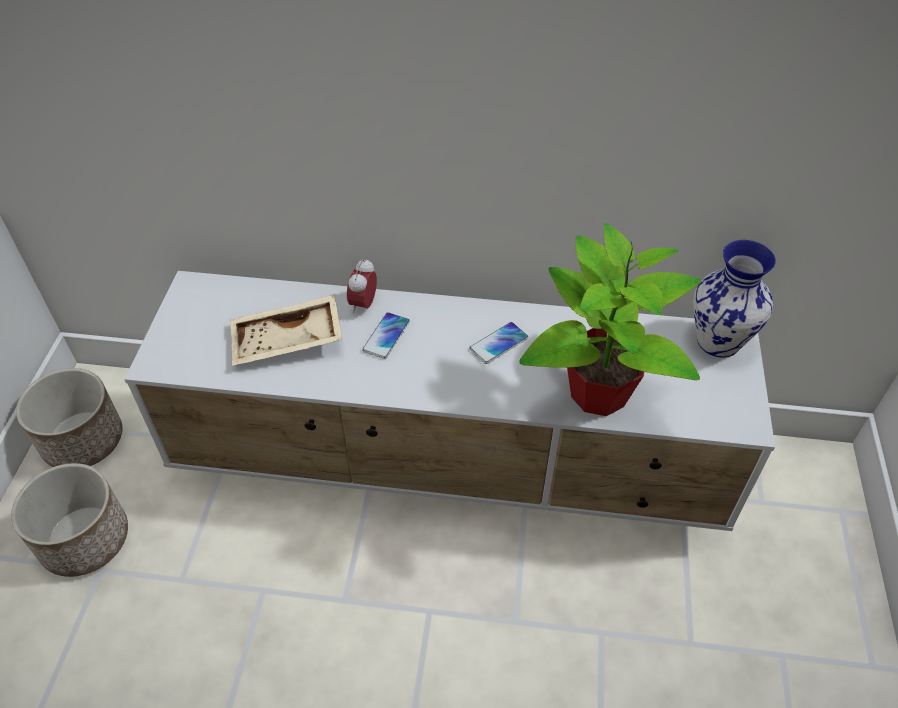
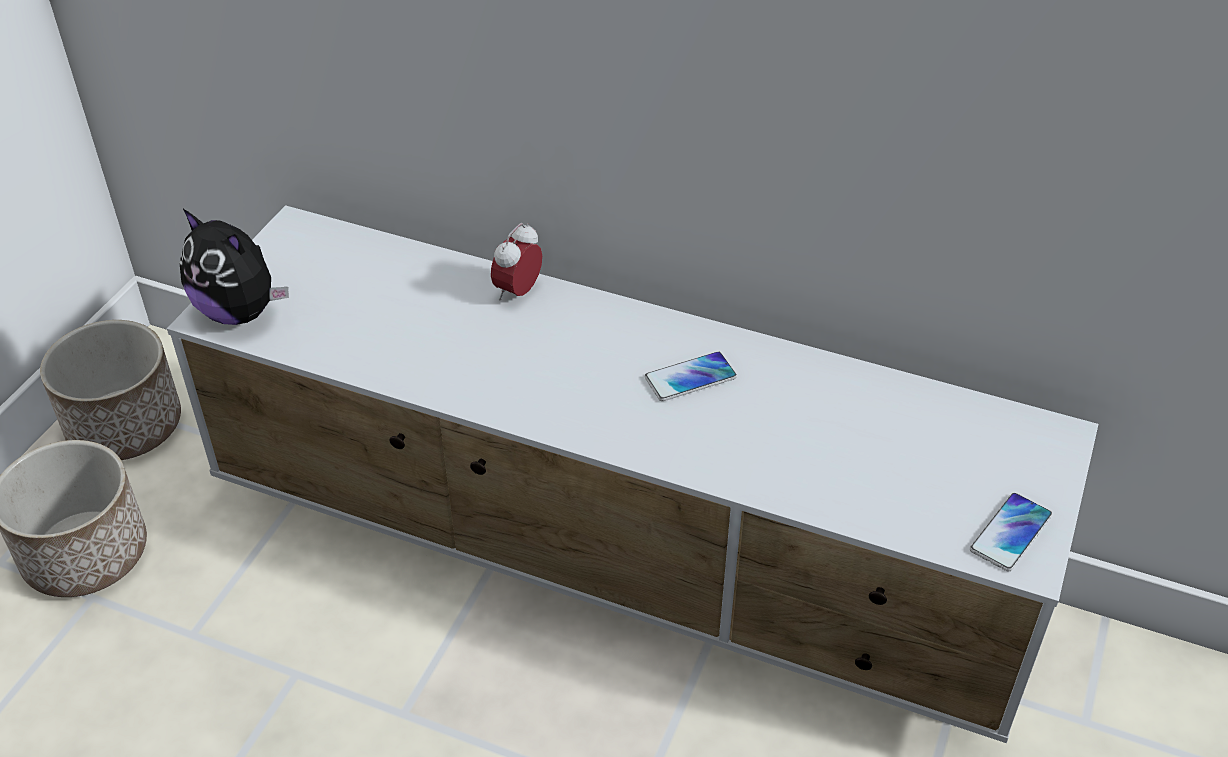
camera: 15 degrees right, 5 degrees down
beige tray [230,294,342,366] -> none
phone [362,312,410,359] -> phone moved to [970,493,1052,572]
potted plant [519,223,701,416] -> none
vase [693,240,776,358] -> none
none -> plush toy [180,209,289,325]

